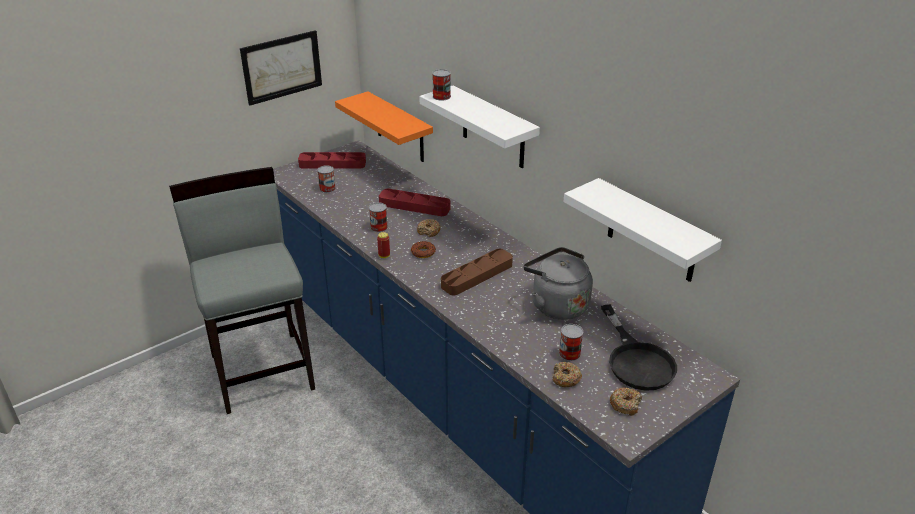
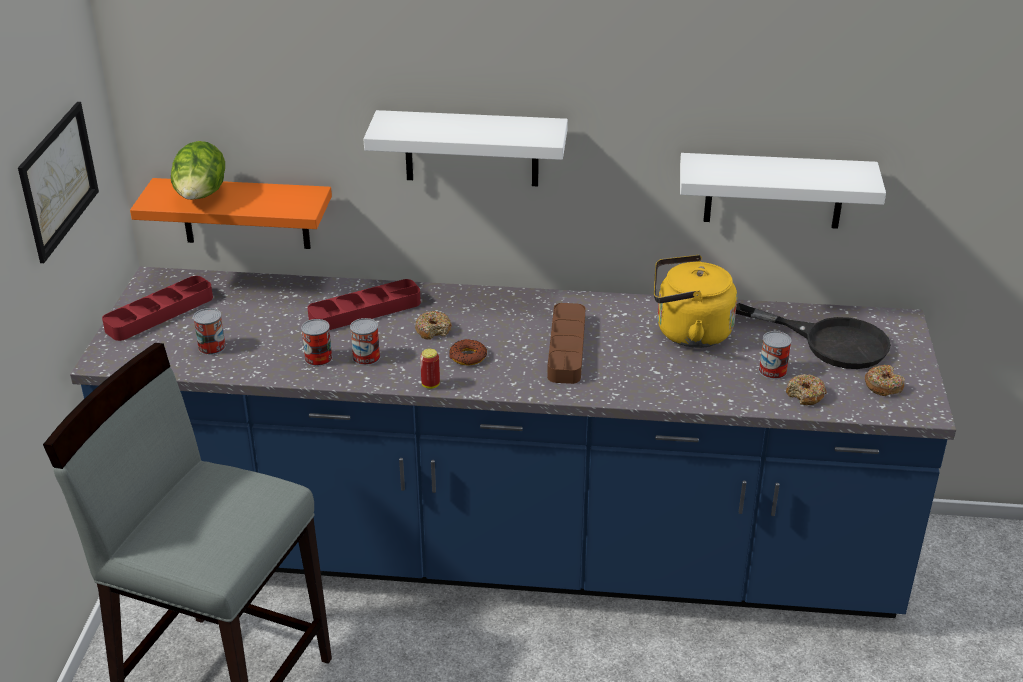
camera: 45 degrees left, 0 degrees up
can [432,69,451,101] -> can moved to [301,319,332,366]
grey kettle [523,247,593,320] -> yellow kettle [654,255,737,348]
none -> lettuce [171,141,225,200]

